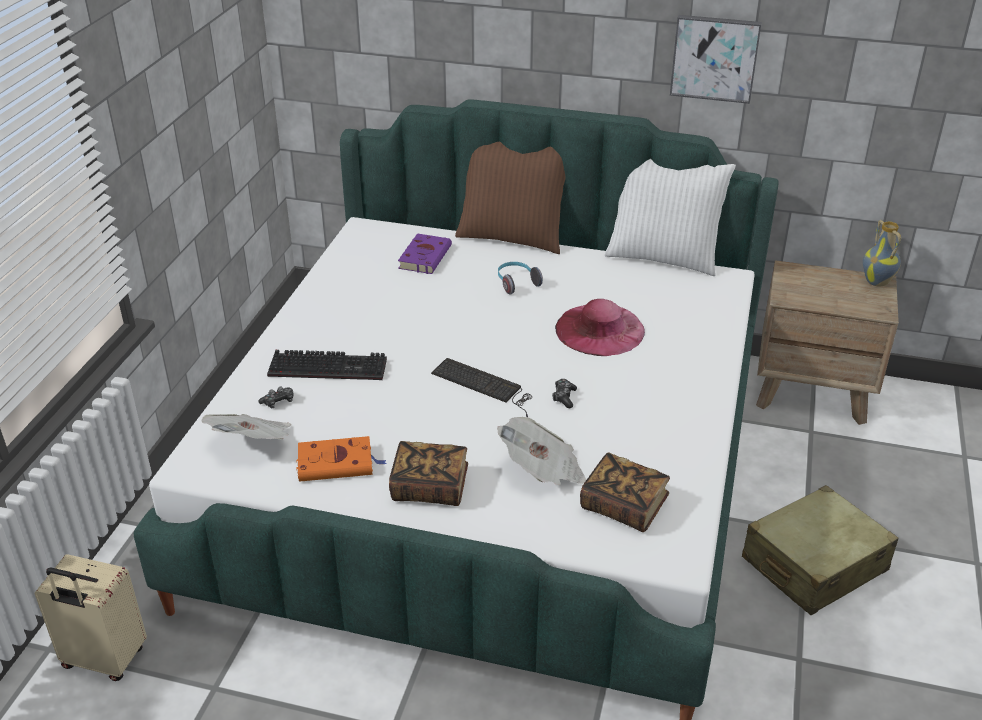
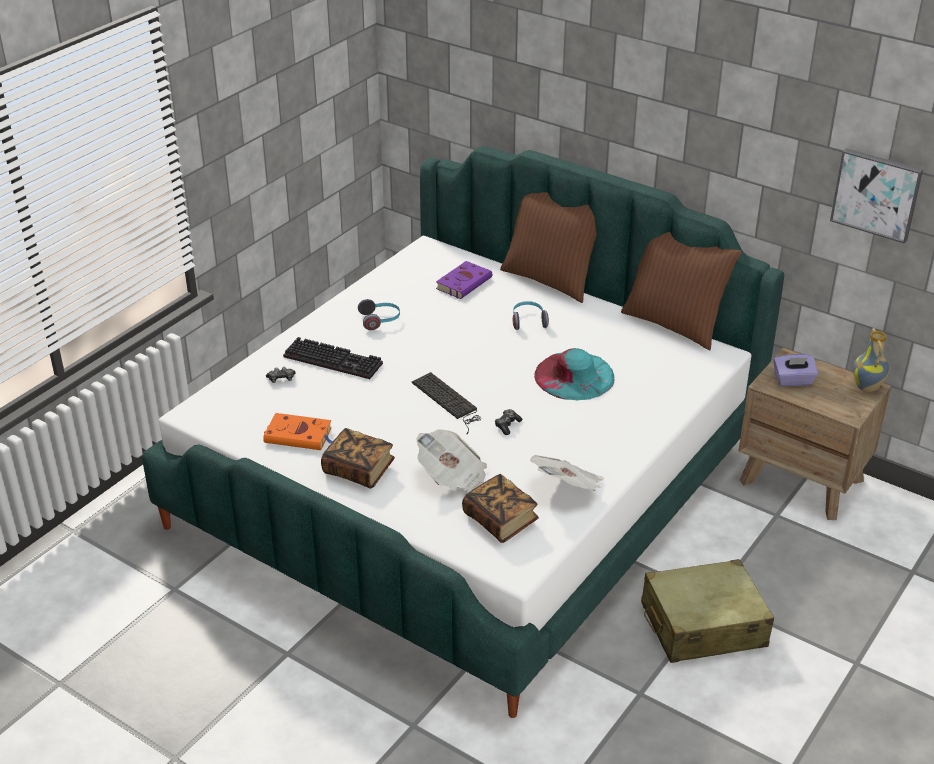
camera: 20 degrees right, 0 degrees up
beige suitcase [35,554,147,681] -> none
newspaper [202,414,291,440] -> newspaper moved to [530,455,604,491]
pink hat [555,299,645,356] -> turquoise hat [534,348,614,400]
white pillow [605,159,736,276] -> brown pillow [621,232,741,350]
picture [670,15,762,104] -> picture moved to [830,148,923,243]
none -> headphones [358,299,400,330]
none -> purple tissue box [773,354,818,386]

